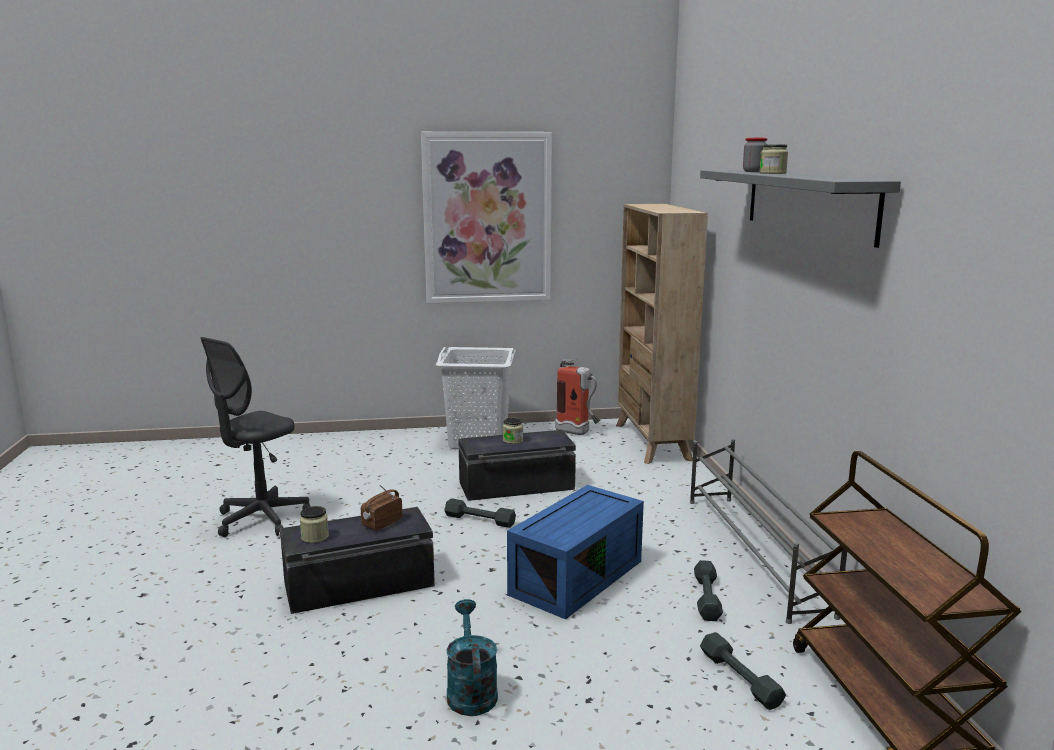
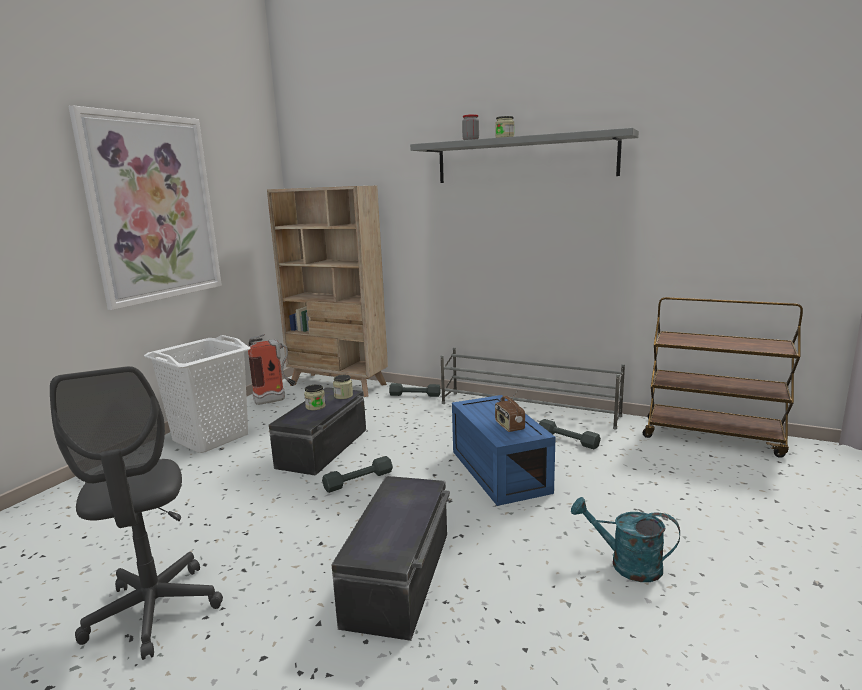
camera: 55 degrees left, 0 degrees up
jar [300,506,329,543] -> jar moved to [333,375,353,399]
radio [361,485,403,531] -> radio moved to [495,390,525,432]
grey dumbbell [700,632,786,710] -> grey dumbbell moved to [389,383,441,397]

